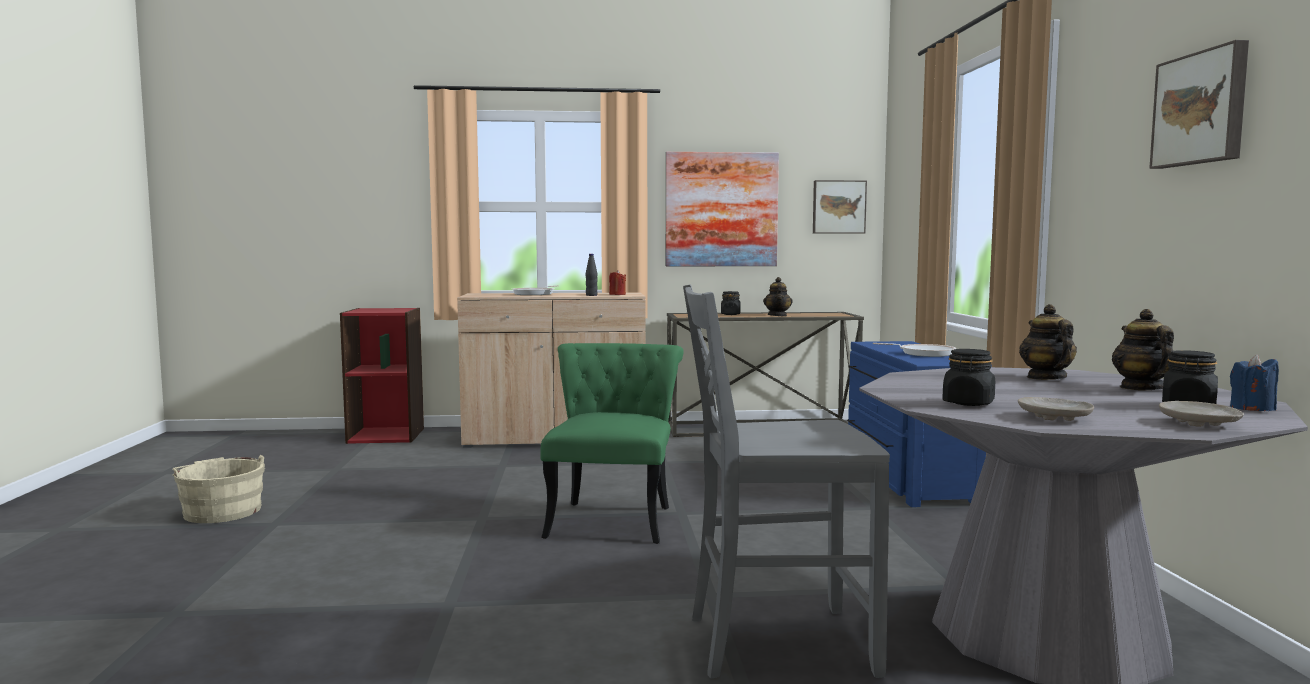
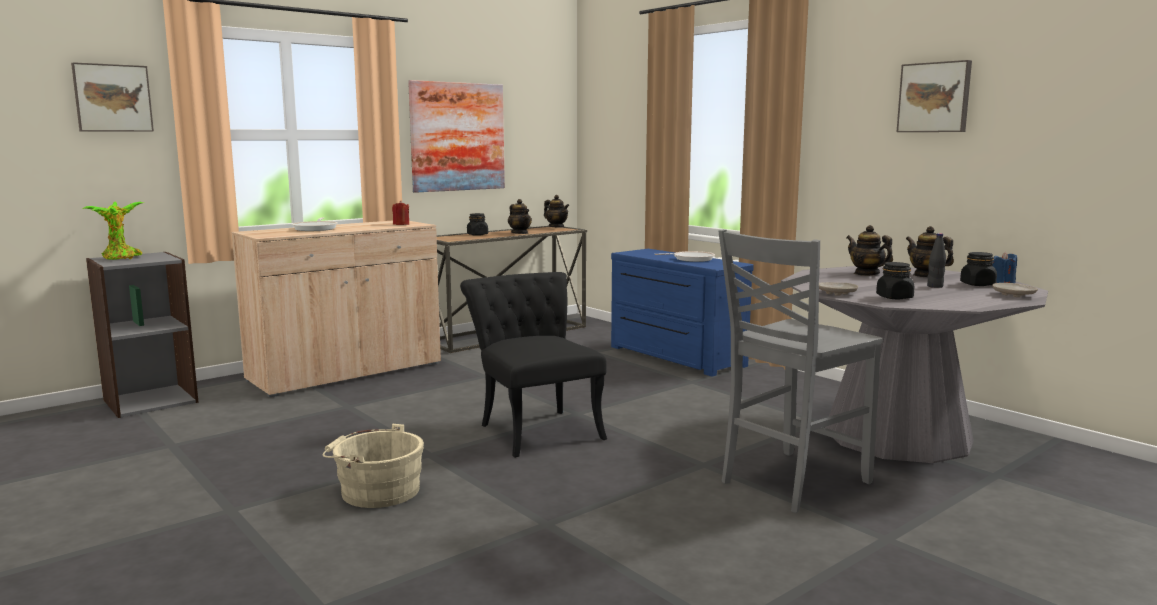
camera: 35 degrees left, 5 degrees up
beige bucket [172,455,265,523] -> beige bucket moved to [323,424,424,508]
red bookcase [340,308,424,444] -> grey bookcase [86,252,199,418]
green chair [541,343,684,544] -> black chair [460,272,607,458]
black bottle [586,254,598,296] -> black bottle moved to [927,233,946,288]
picture [813,180,867,233] -> picture moved to [71,62,154,132]
beige plate [1018,397,1094,421] -> beige plate moved to [819,282,858,296]
none -> potted plant [82,202,144,260]
none -> teapot [544,195,569,228]

